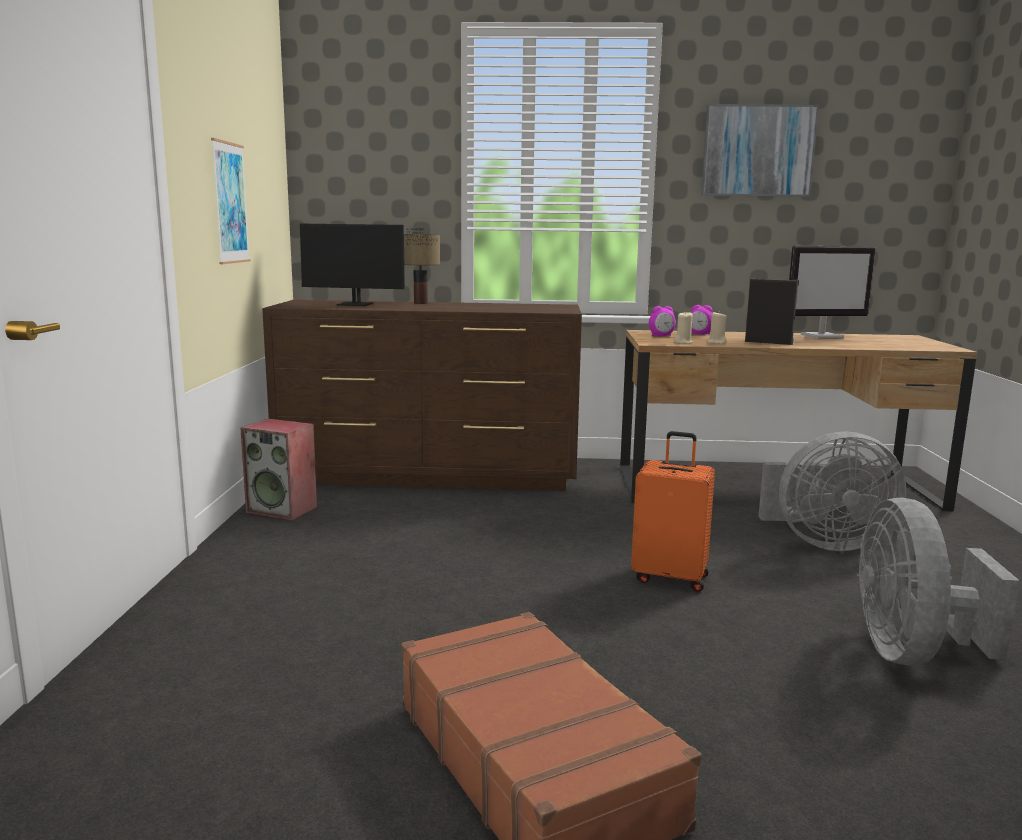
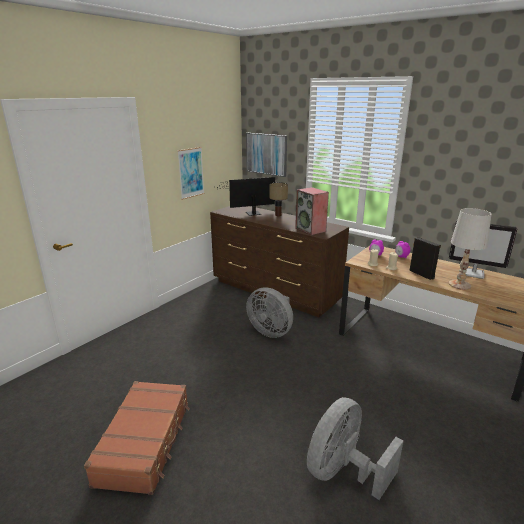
camera: 35 degrees right, 10 degrees up
speaker [240,419,317,521] -> speaker moved to [295,187,329,235]
monitor [300,224,435,306] -> monitor turned 120 degrees clockwise [220,177,275,216]
orange suitcase [631,431,715,592] -> none
picture [701,104,819,197] -> picture moved to [246,133,287,177]
grey fan [758,431,906,551] -> grey fan moved to [246,288,293,338]
none -> white table lamp [449,208,491,290]

